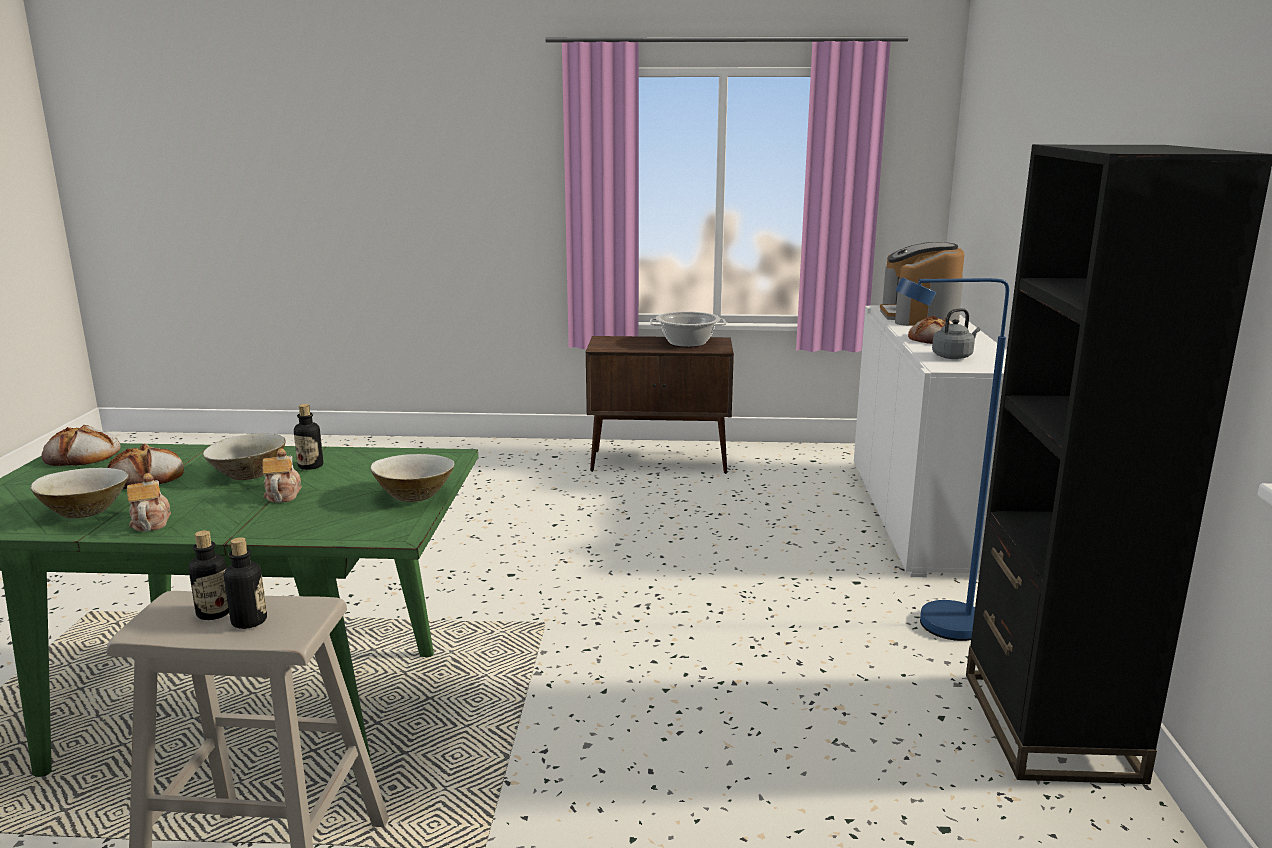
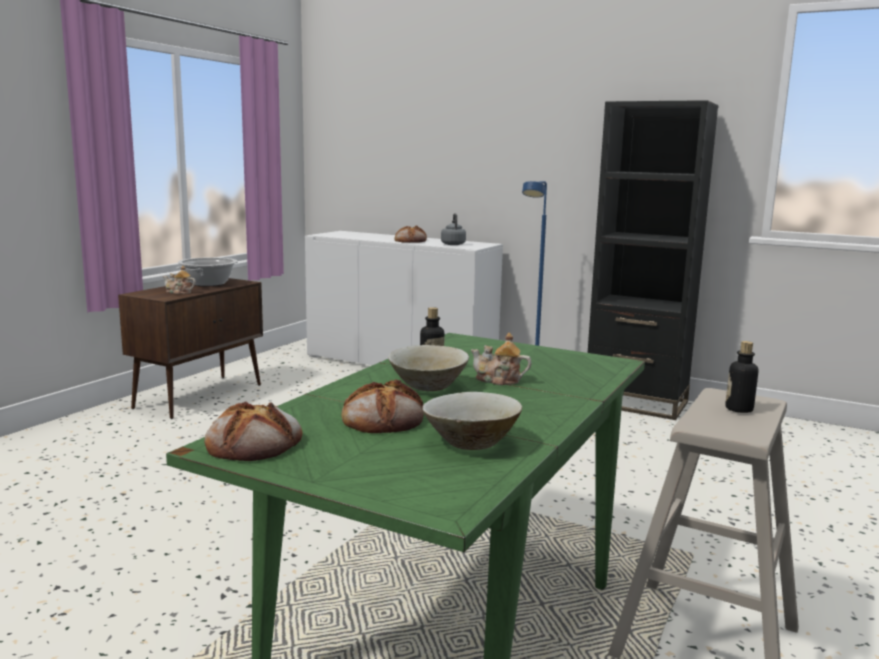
camera: 65 degrees left, 5 degrees down
teapot [127,473,171,532] -> teapot moved to [163,266,196,294]
bottle [189,530,229,620] -> none
beige bowl [370,454,455,502] -> none
coffee machine [880,242,965,326] -> none

